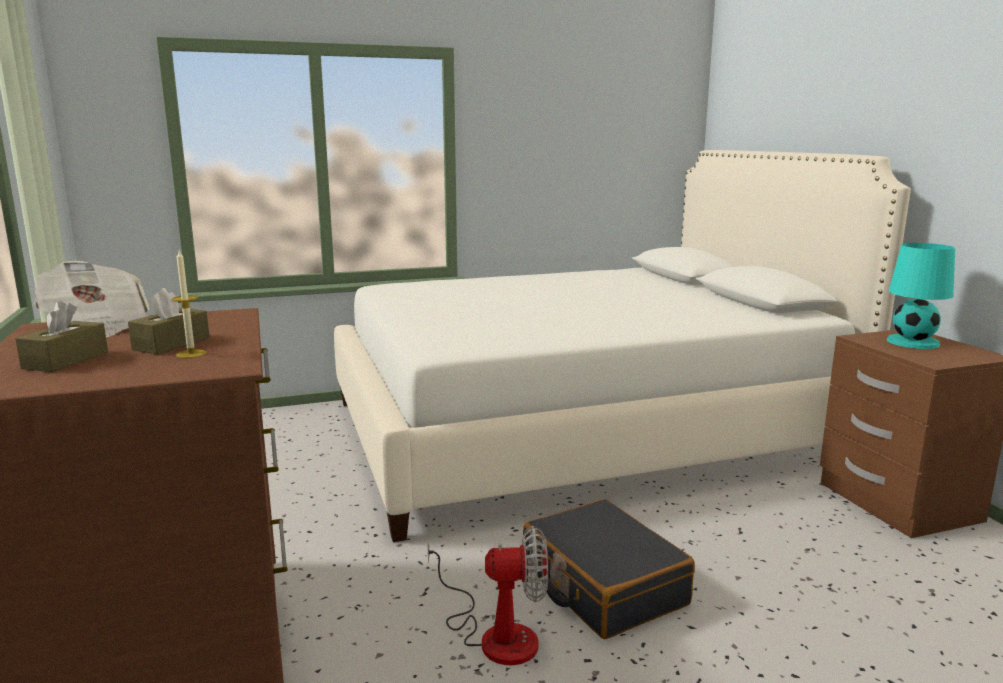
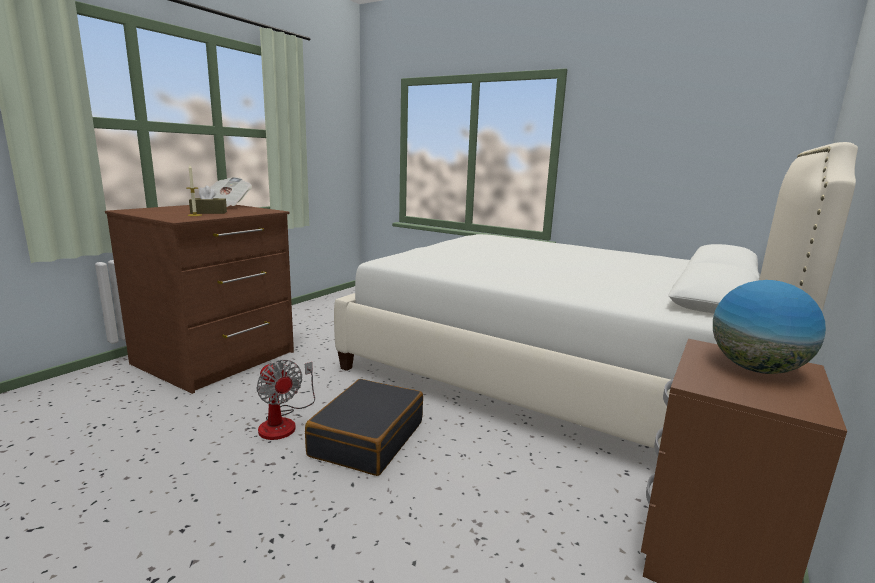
camera: 50 degrees right, 0 degrees up
brown tissue box [15,301,108,372] -> none
turquoise table lamp [887,243,955,349] -> globe [713,280,826,374]

